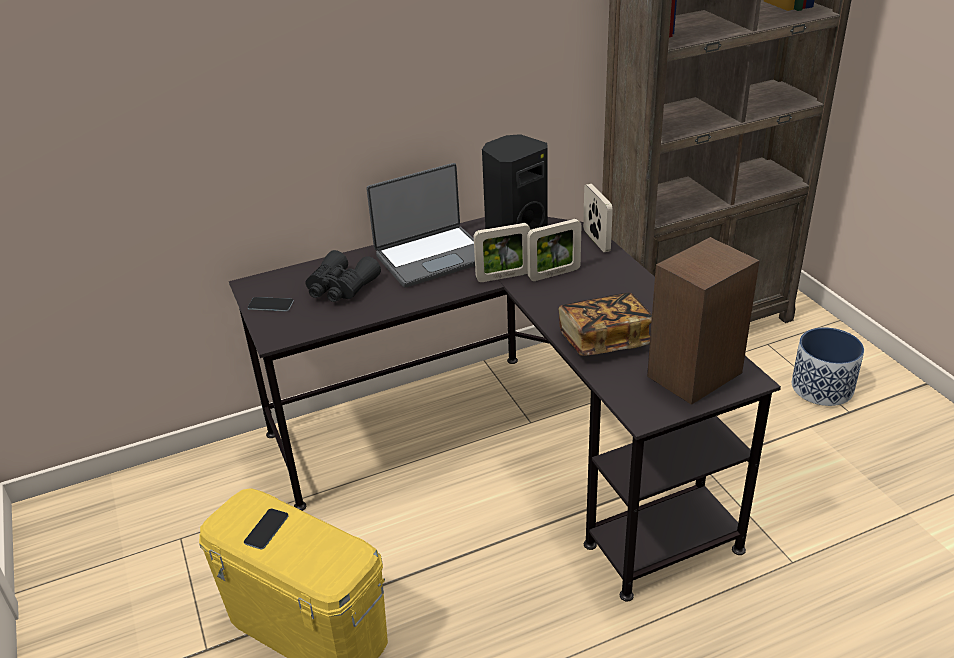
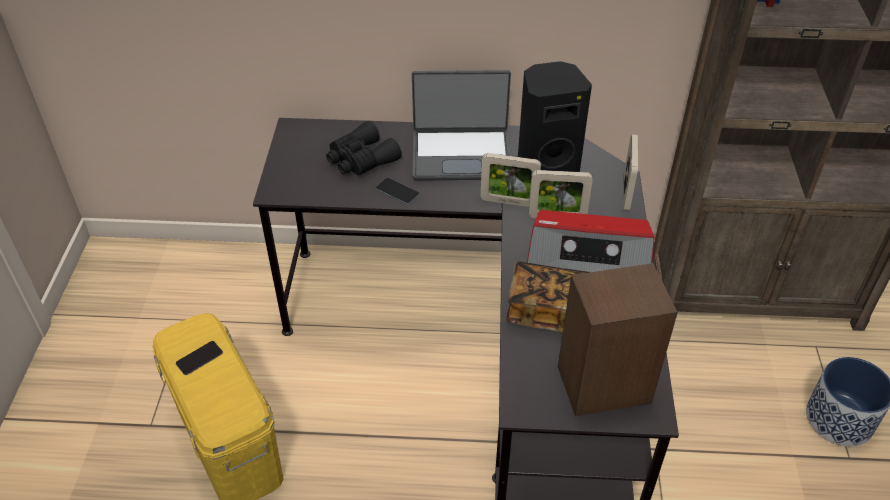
camera: 25 degrees right, 10 degrees up
phone [248,297,294,311] -> phone moved to [376,178,419,204]
none -> radio [527,210,655,272]

